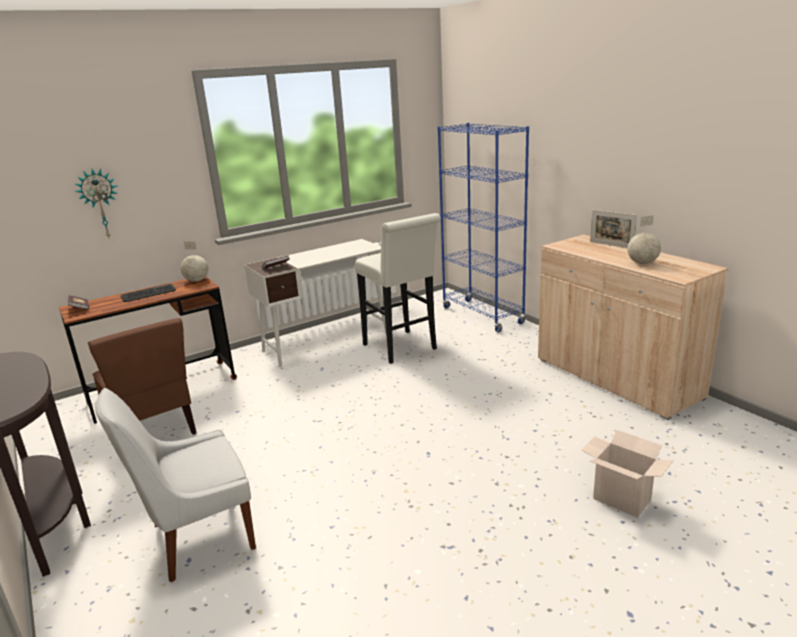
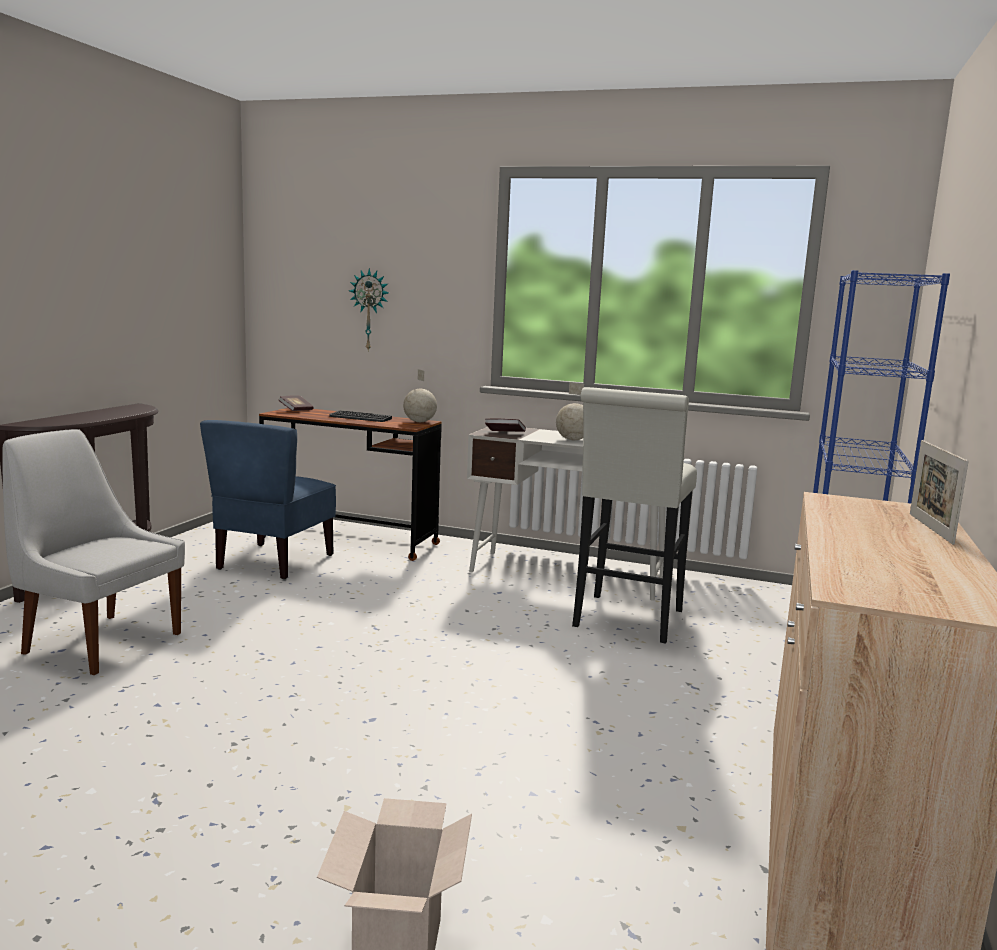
camera: 50 degrees right, 10 degrees down
brown chair [88,318,197,434] -> blue chair [200,420,336,580]
globe [627,215,661,264] -> globe moved to [556,382,584,440]

